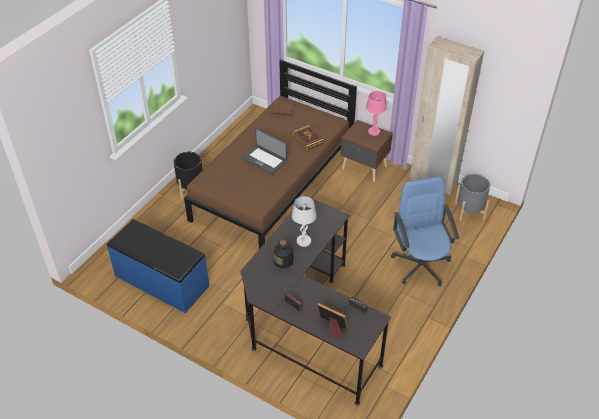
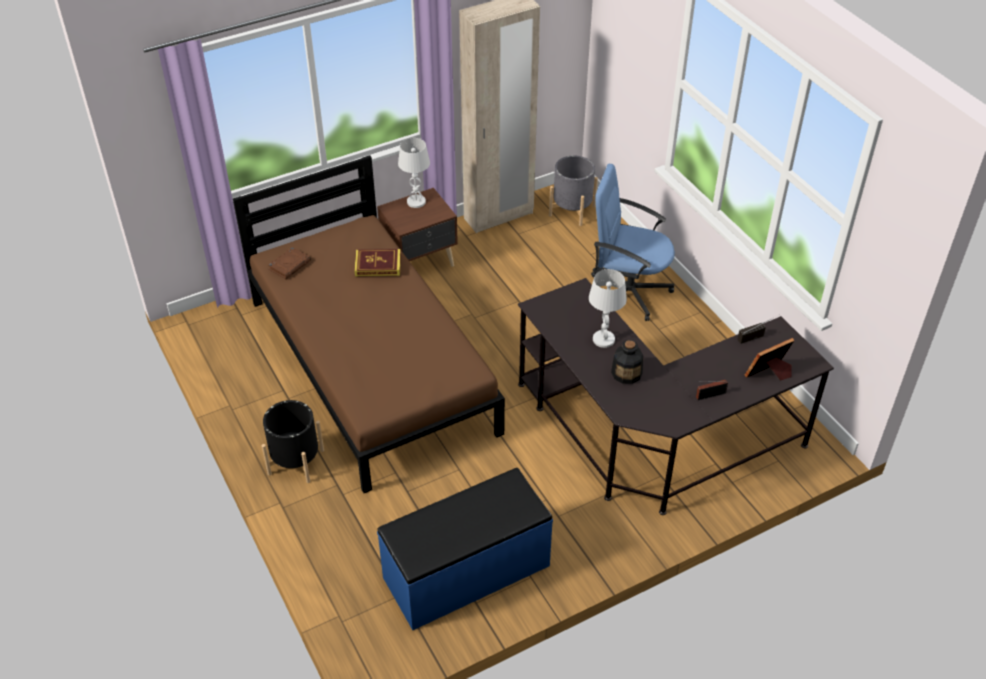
camera: 60 degrees left, 0 degrees up
laptop [242,128,287,175] -> none
pink table lamp [366,91,387,136] -> white table lamp [398,138,430,208]

